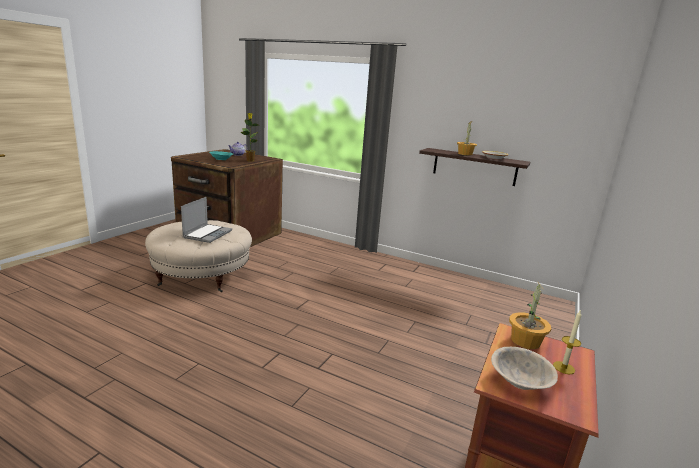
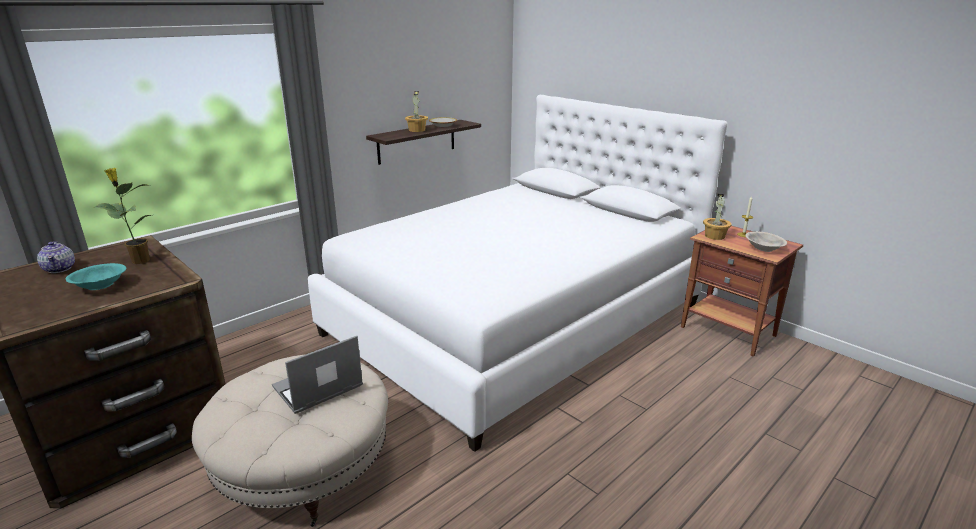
camera: 70 degrees left, 5 degrees up
laptop [181,197,232,243] -> laptop turned 75 degrees counterclockwise [272,336,363,414]
none -> white bed [308,95,728,452]

